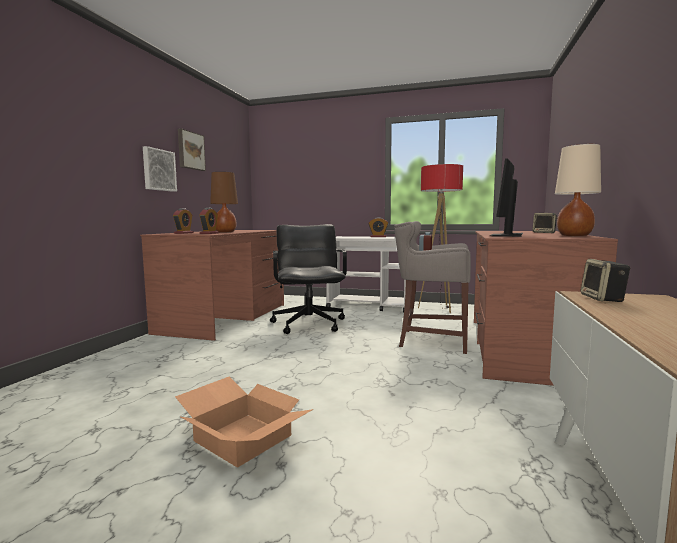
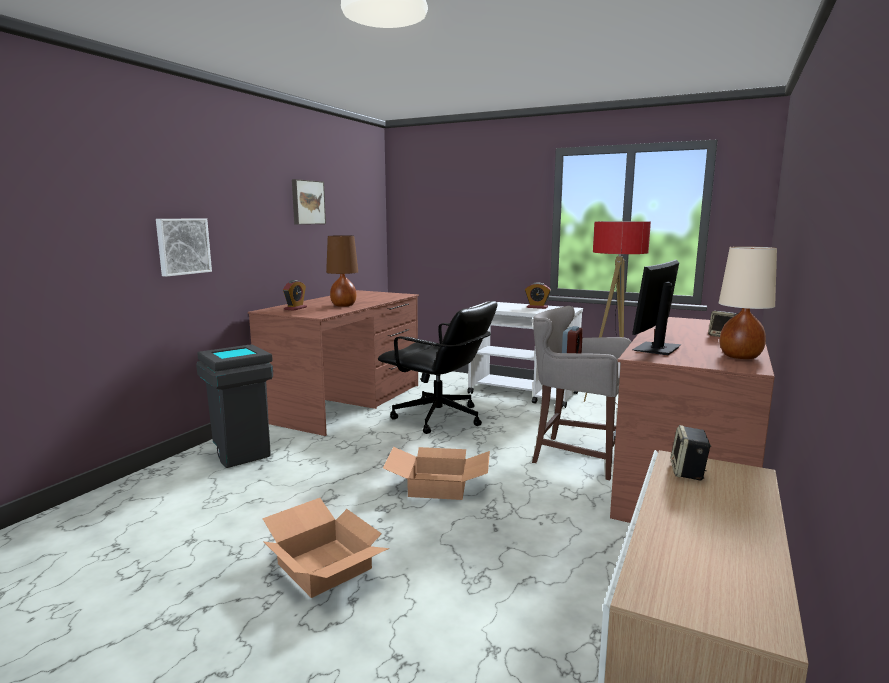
camera: 10 degrees right, 5 degrees up
picture [143,146,177,192] -> picture moved to [156,219,212,277]
alarm clock [199,208,219,234] -> none
black office chair [270,224,347,334] -> black office chair turned 120 degrees clockwise [378,301,497,434]
none -> grey trash can [196,344,273,468]
none -> cardboard box [383,447,490,500]

